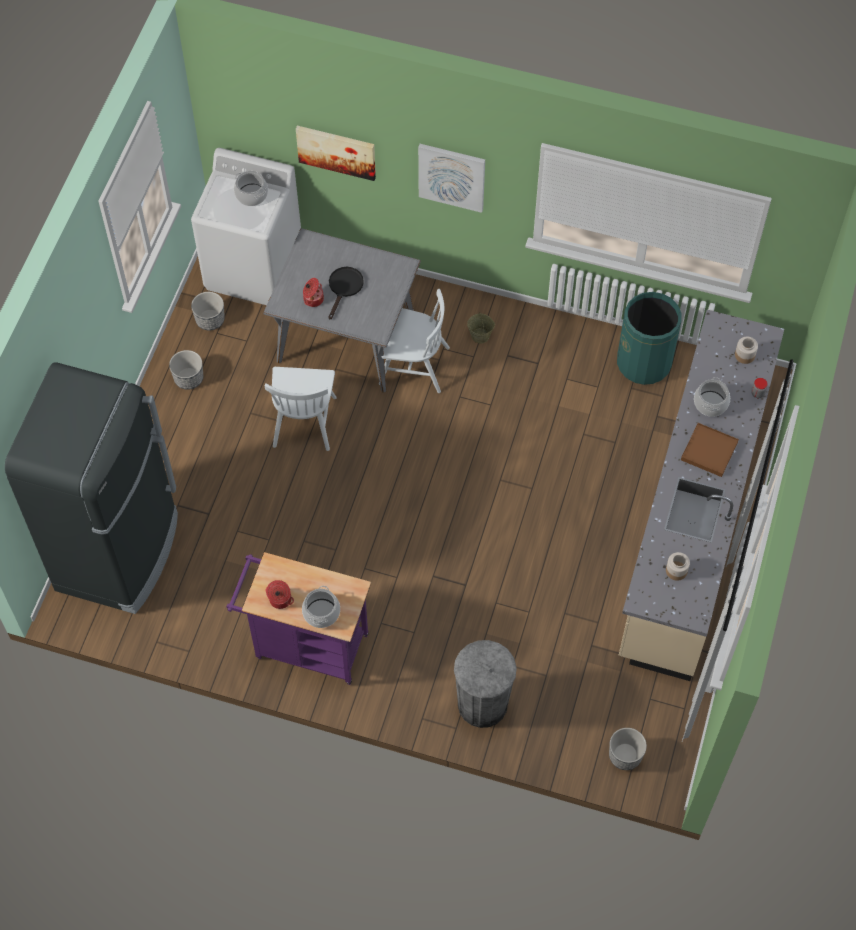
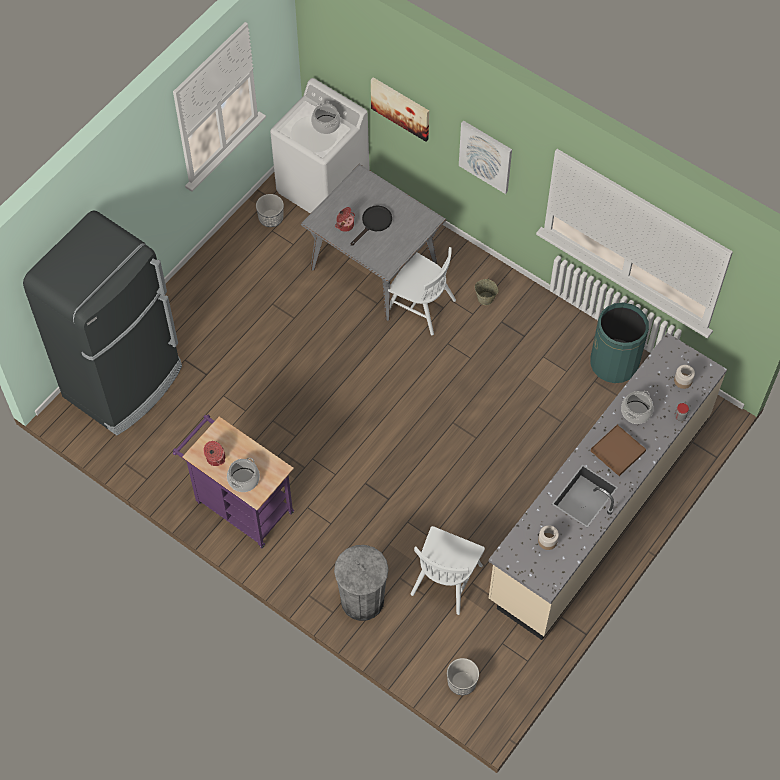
camera: 20 degrees right, 0 degrees up
planter [169,350,203,390] -> none
white chair [265,367,337,451] -> white chair moved to [411,526,485,615]

